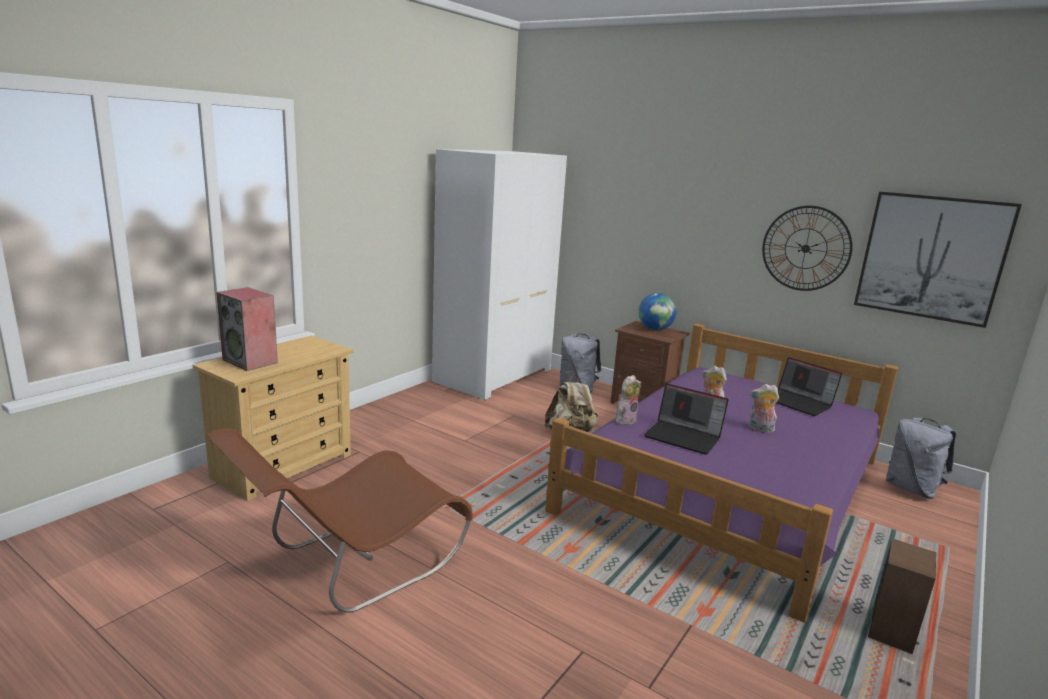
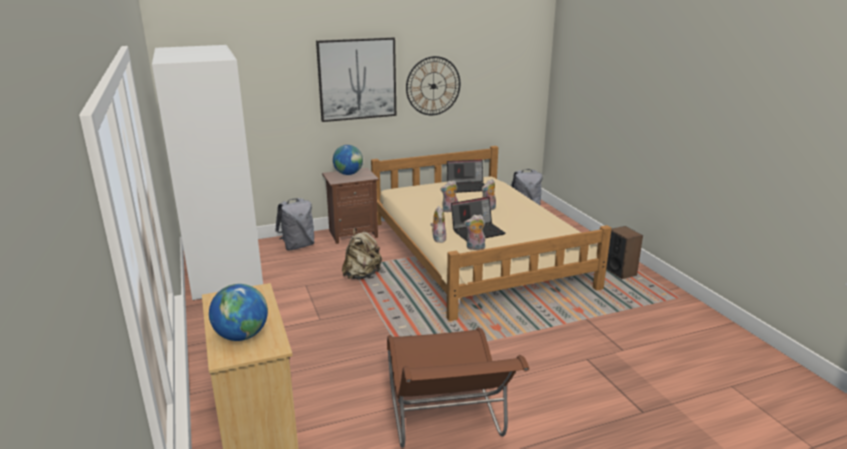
camera: 55 degrees left, 5 degrees up
speaker [217,287,278,371] -> globe [209,284,268,341]
purple bed [545,323,898,623] -> beige bed [371,146,612,321]
picture [854,191,1022,328] -> picture moved to [316,37,396,122]
none -> plush toy [464,214,486,250]

